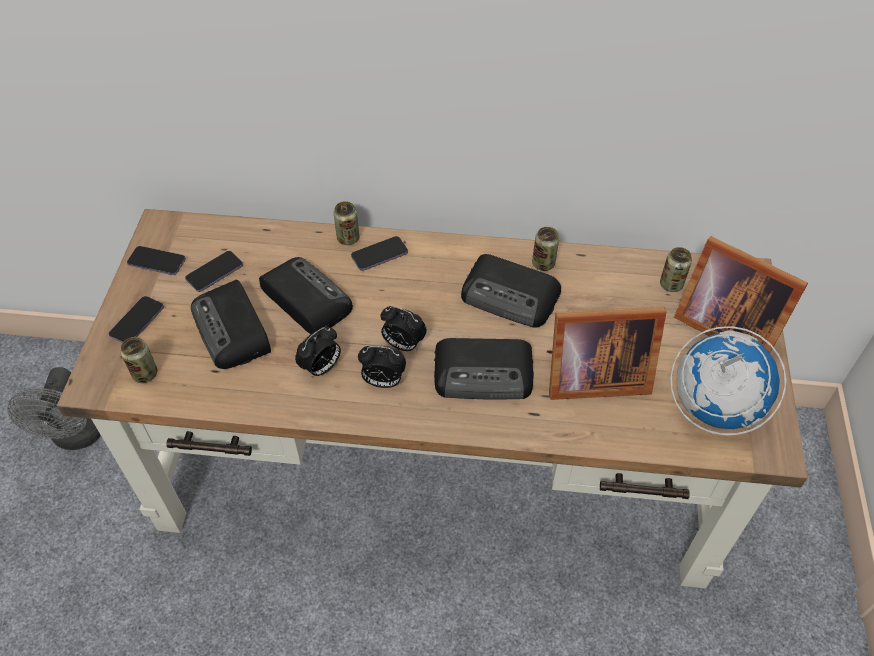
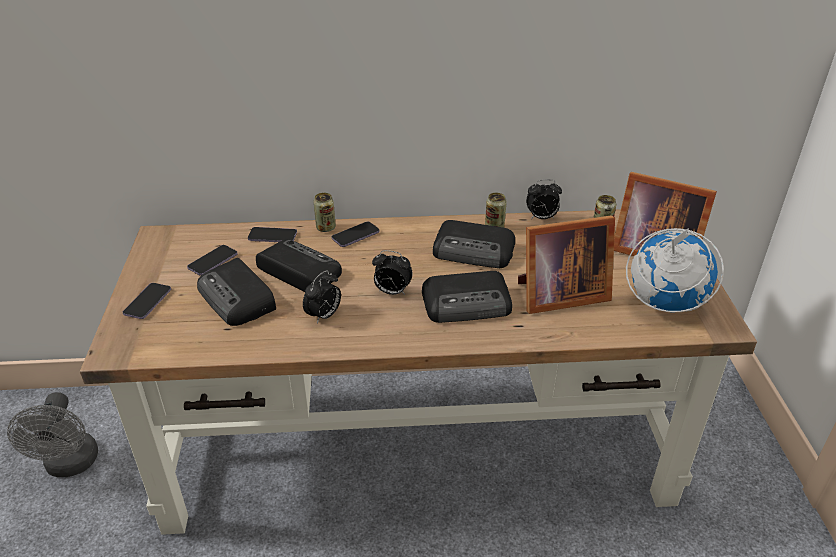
camera: 10 degrees left, 15 degrees down
can [120,337,158,383] -> none
phone [127,246,186,275] -> phone moved to [248,227,297,242]
alarm clock [358,346,406,388] -> alarm clock moved to [526,179,562,219]

